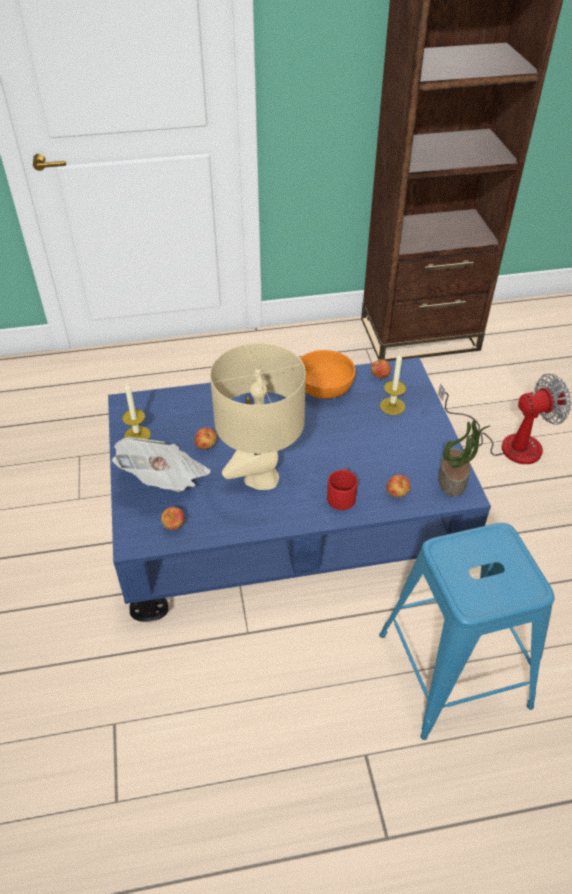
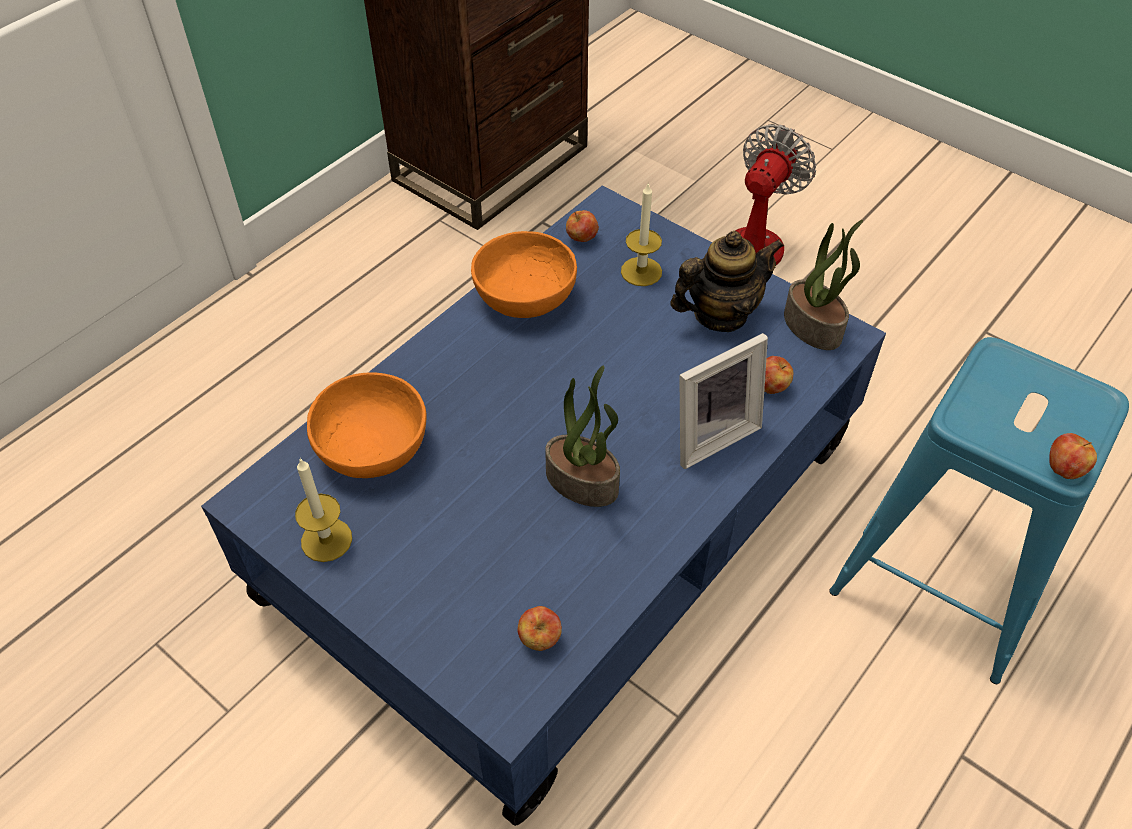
camera: 40 degrees left, 5 degrees up
newspaper [112,437,211,492] -> none
apple [195,428,217,449] -> apple moved to [1049,433,1097,479]
beige table lamp [210,343,306,490] -> potted plant [545,366,620,507]
red mug [327,468,358,510] -> picture frame [679,333,768,469]
none -> orange bowl [307,373,426,478]
none -> teapot [670,231,784,332]

